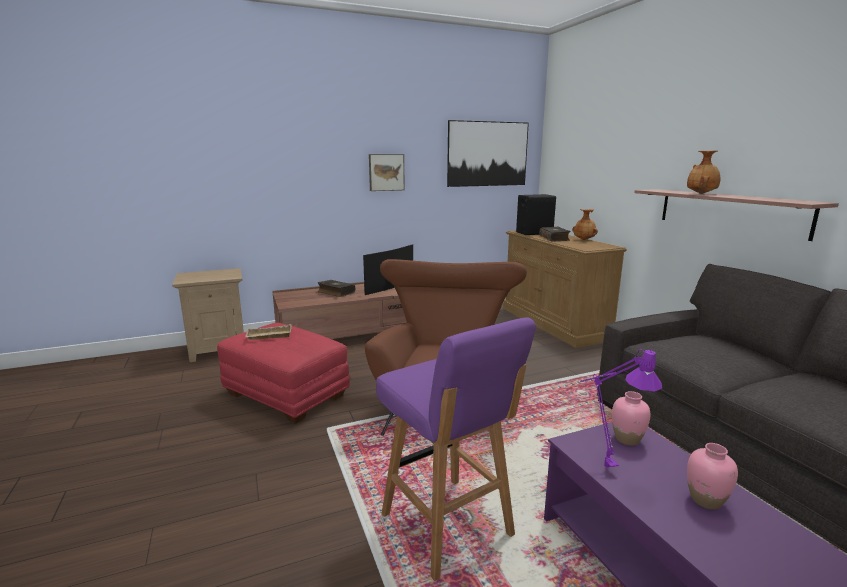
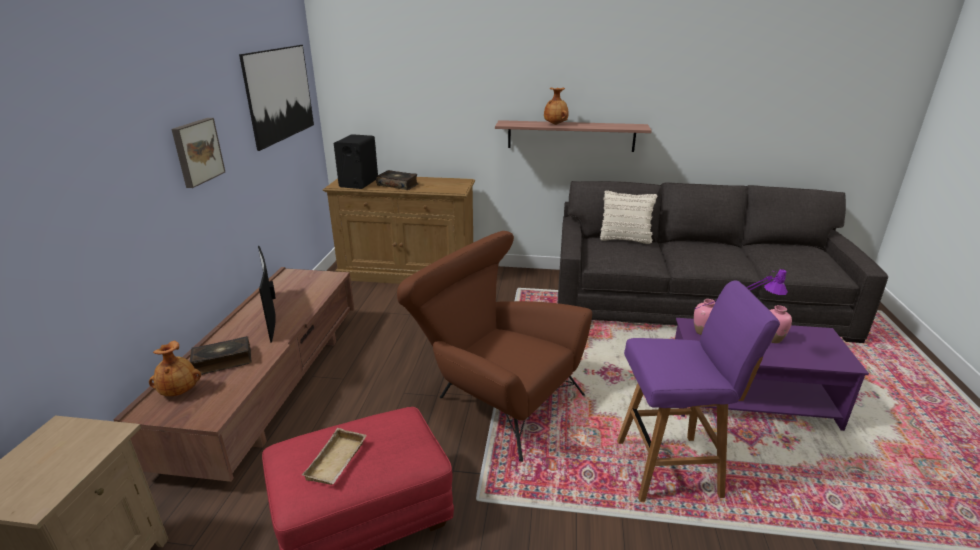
camera: 60 degrees left, 10 degrees up
brown vase [572,209,598,240] -> brown vase moved to [149,341,201,396]
none -> beige pillow [600,190,657,244]

